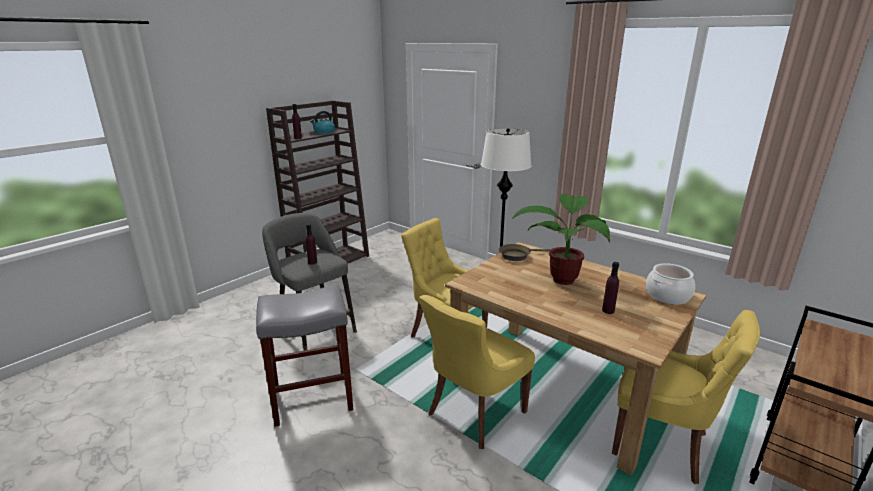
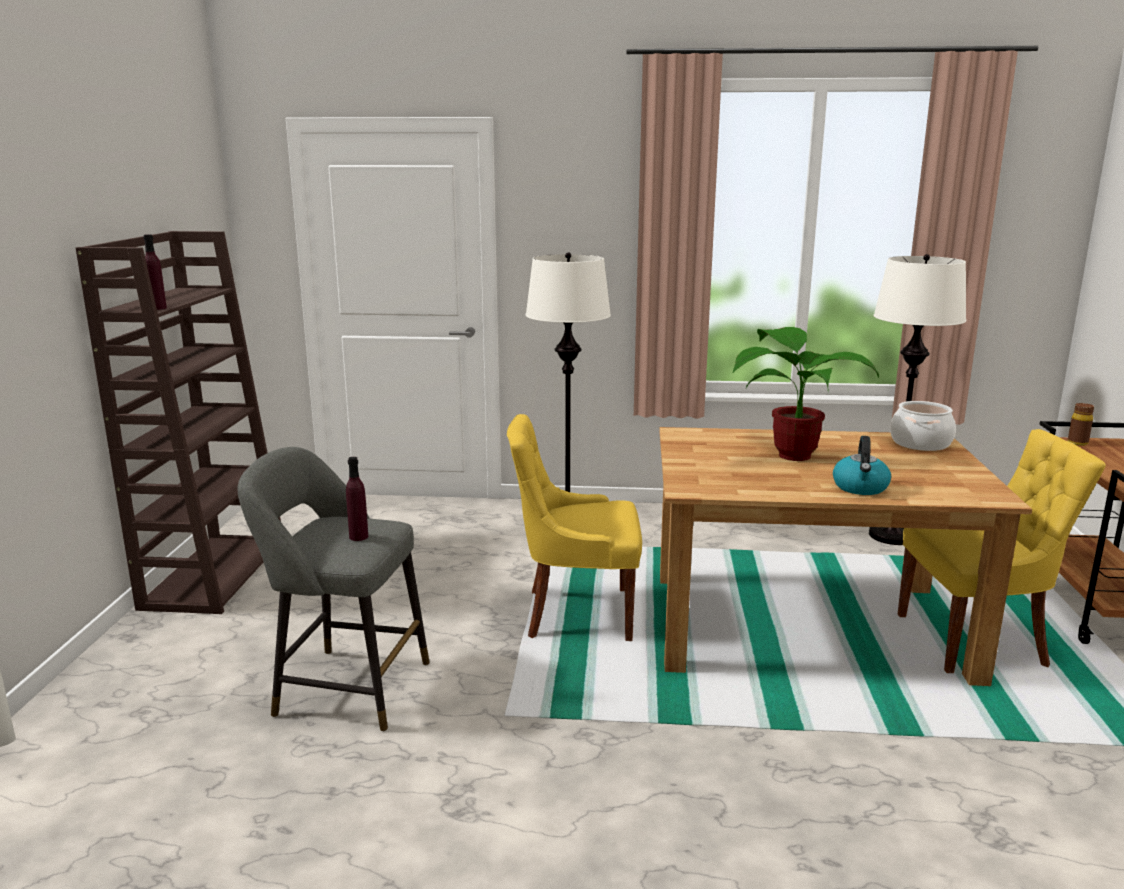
camera: 35 degrees left, 5 degrees down
grey stool [256,285,353,427] -> none
kettle [310,111,335,134] -> kettle moved to [833,436,891,495]
yellow chair [419,295,535,449] -> none
brown frying pan [499,244,551,261] -> none
purple bottle [602,262,619,314] -> none
none -> white floor lamp [869,254,966,545]
none -> brown bottle [1068,403,1094,446]

